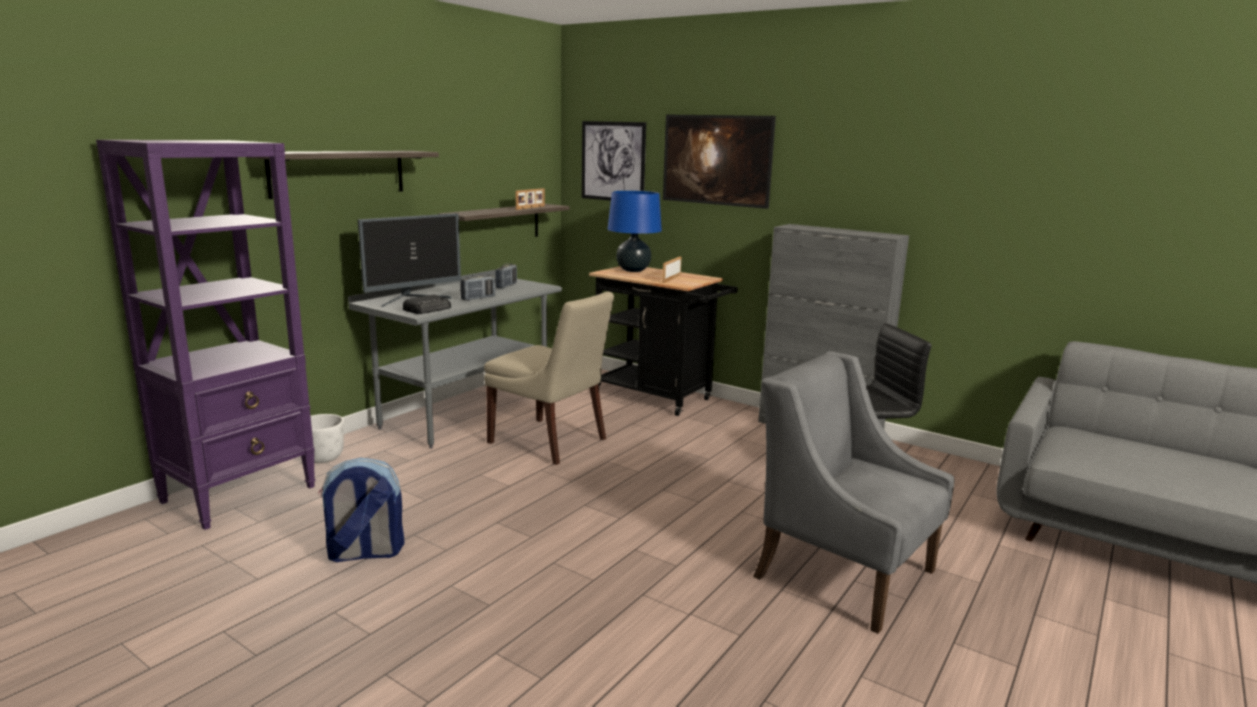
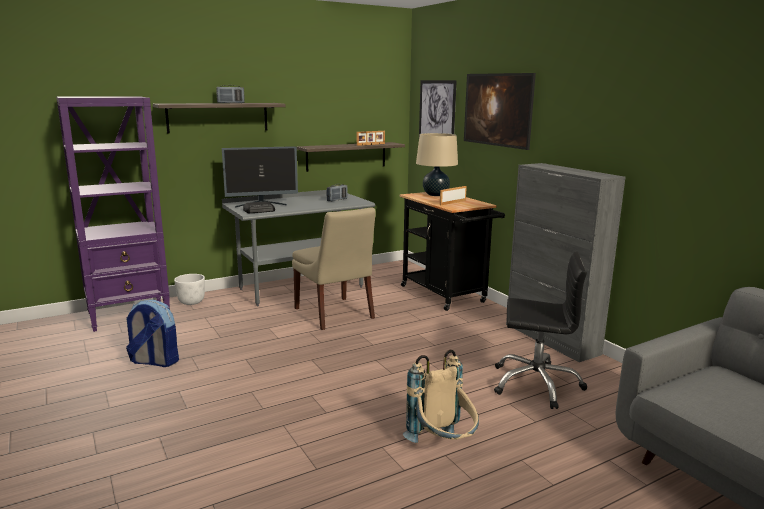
camera: 25 degrees right, 0 degrees up
radio [460,274,496,300] -> radio moved to [216,85,245,103]
blue table lamp [608,190,662,272] -> beige table lamp [416,133,458,196]
grey armchair [753,351,954,634] -> beige backpack [403,350,479,443]

